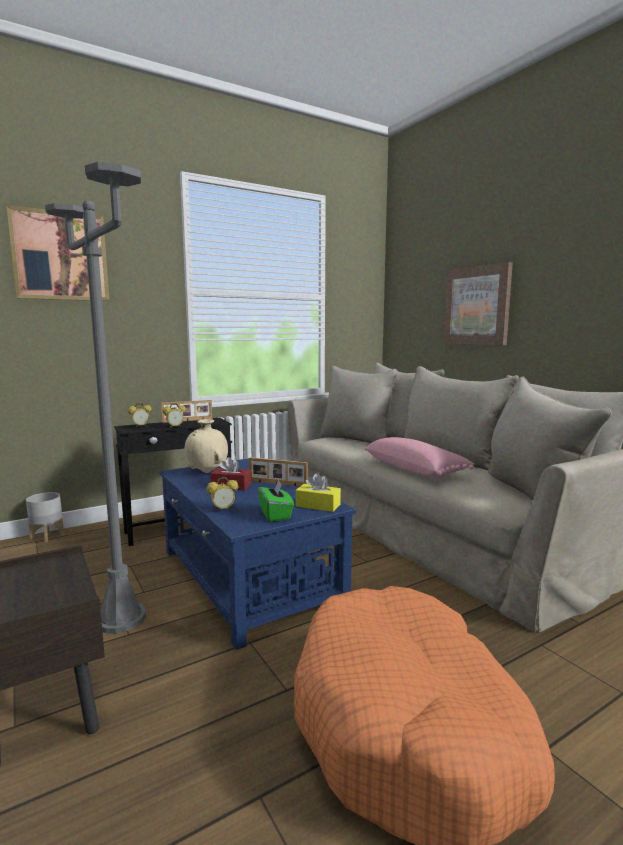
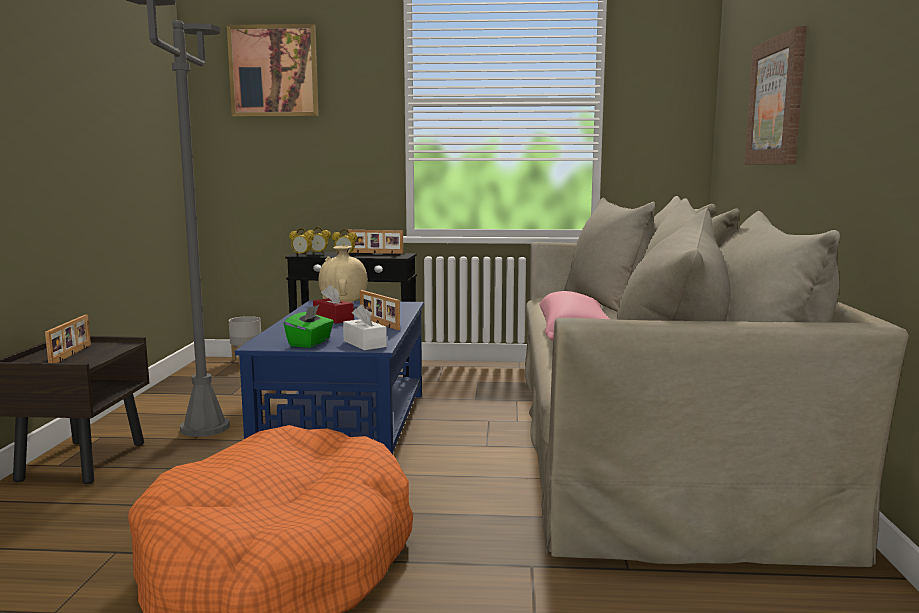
camera: 35 degrees right, 0 degrees up
alarm clock [206,477,238,511] -> alarm clock moved to [289,228,314,256]
yellow tissue box [296,473,341,512] -> white tissue box [343,304,387,350]
none -> picture frame [45,315,91,363]

